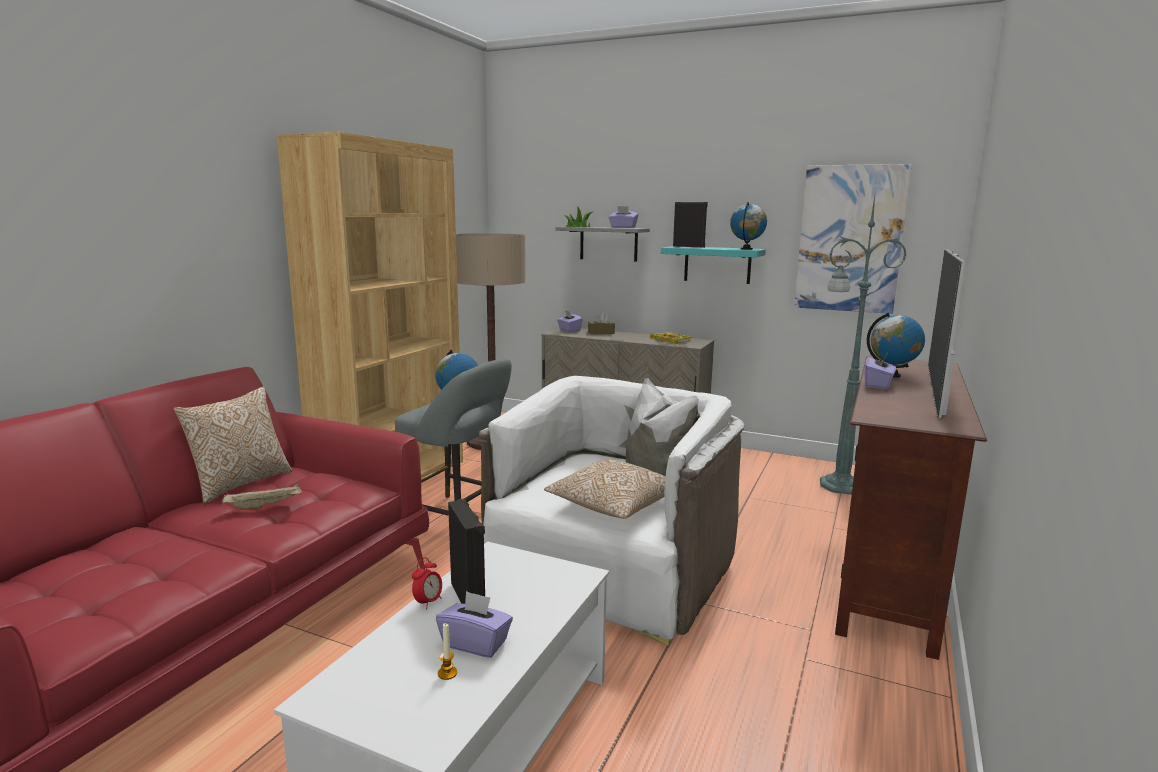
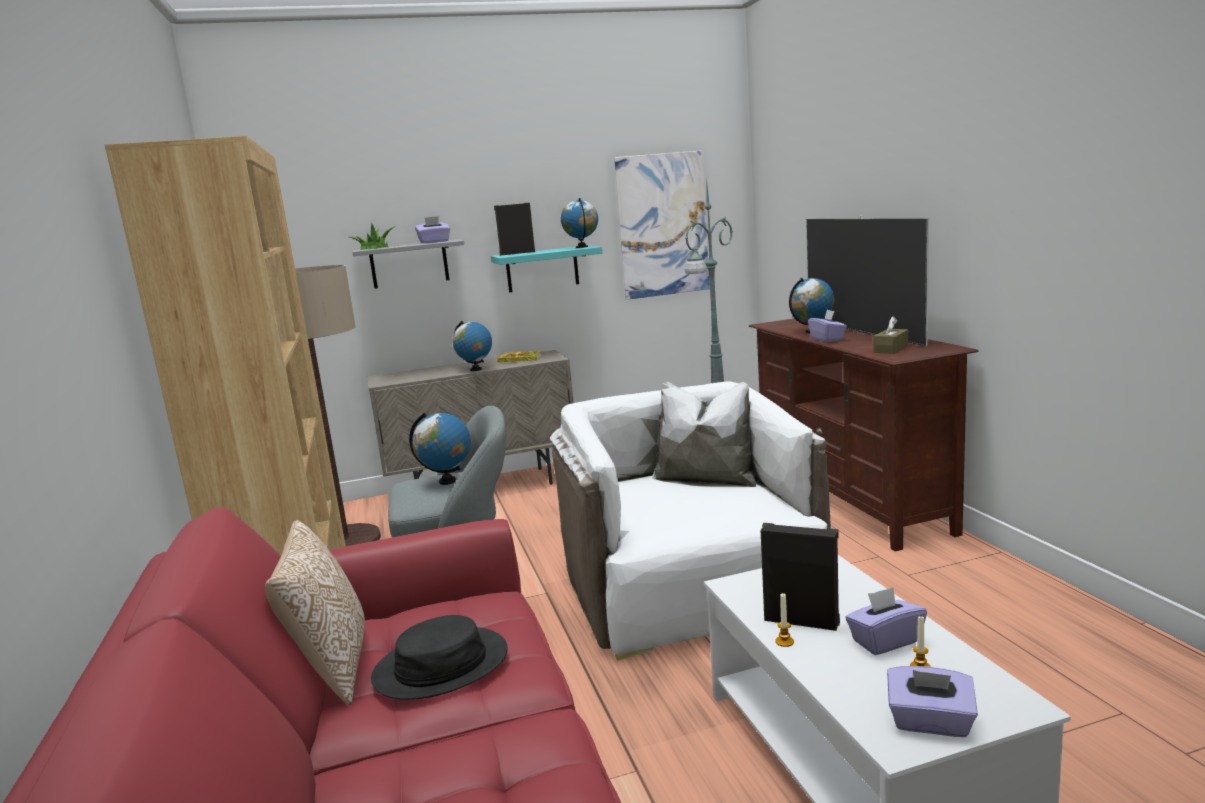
camera: 40 degrees left, 0 degrees up
beige tray [222,484,302,510] -> black hat [371,615,508,700]
alarm clock [412,557,442,610] -> candle [775,593,794,647]
pillow [544,459,666,519] -> none
purple tissue box [557,310,583,332] -> purple tissue box moved to [887,666,978,737]
brown tissue box [588,312,615,334] -> brown tissue box moved to [874,316,908,354]
none -> globe [453,321,492,371]

